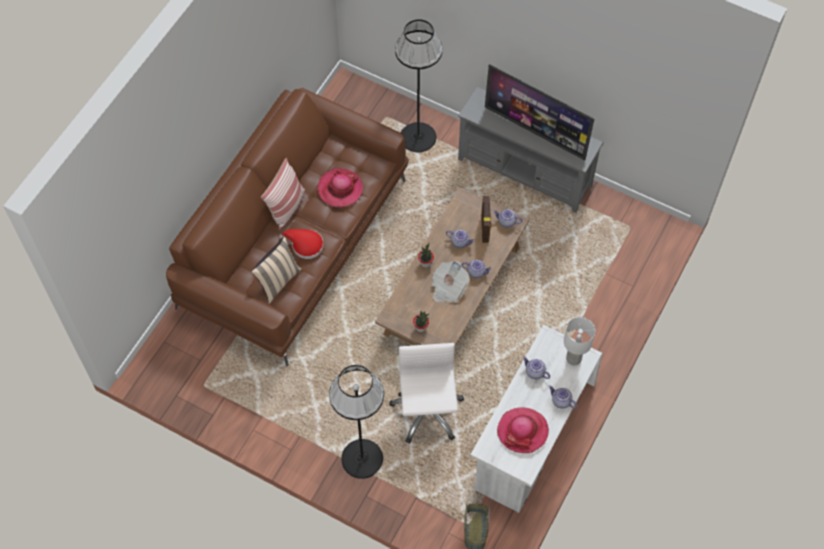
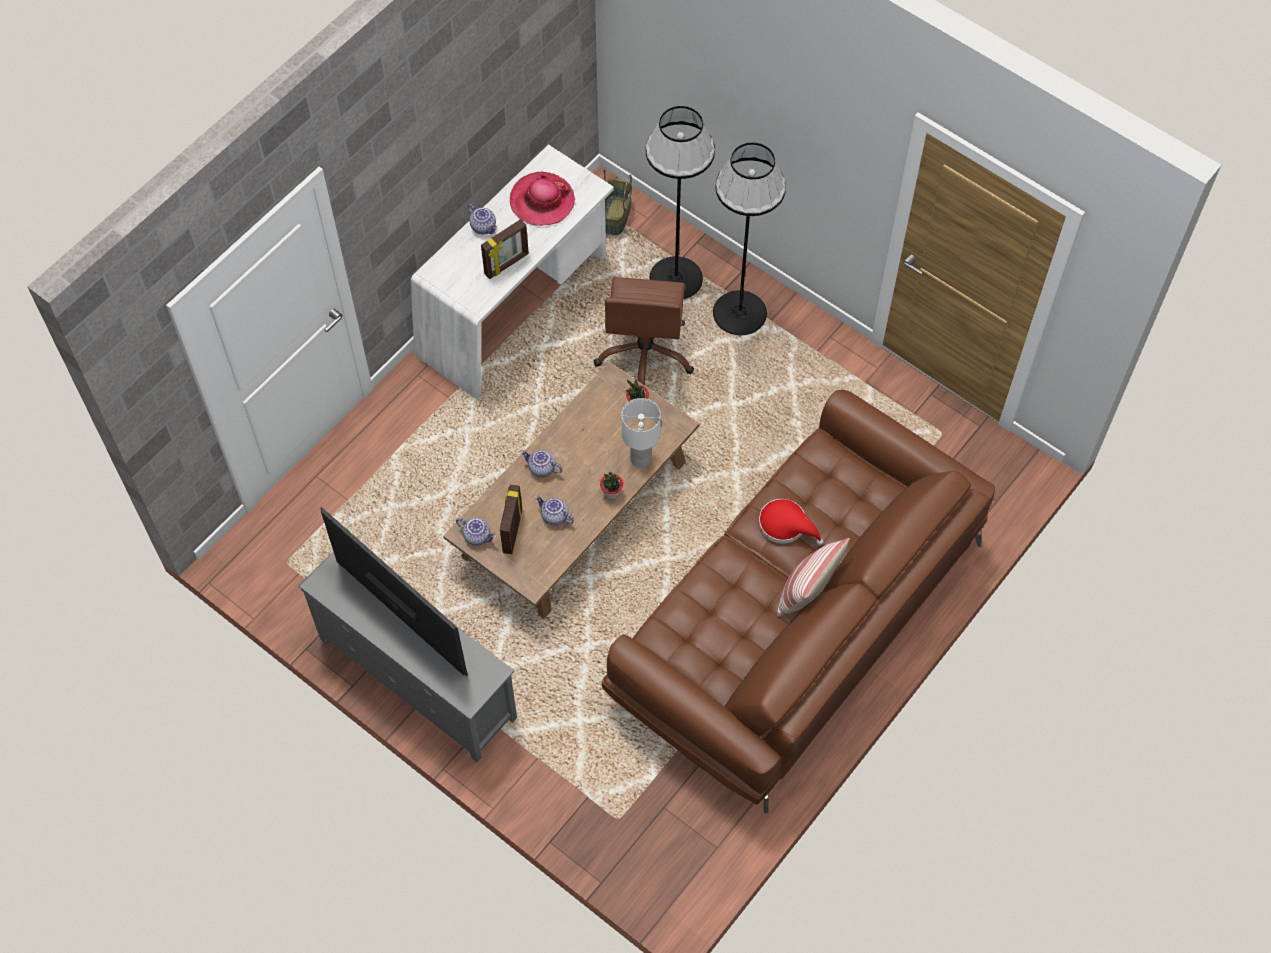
camera: 170 degrees left, 0 degrees up
beige pillow [251,237,302,304] -> none
hat [318,168,363,207] -> none
white office chair [389,343,464,444] -> brown office chair [594,277,694,385]
black floor lamp [395,19,443,152] -> black floor lamp moved to [646,106,715,299]
newspaper [431,261,470,303] -> none
teapot [523,356,550,379] -> picture frame [481,219,529,279]
white table lamp [564,317,595,365] -> white table lamp moved to [622,398,661,468]

